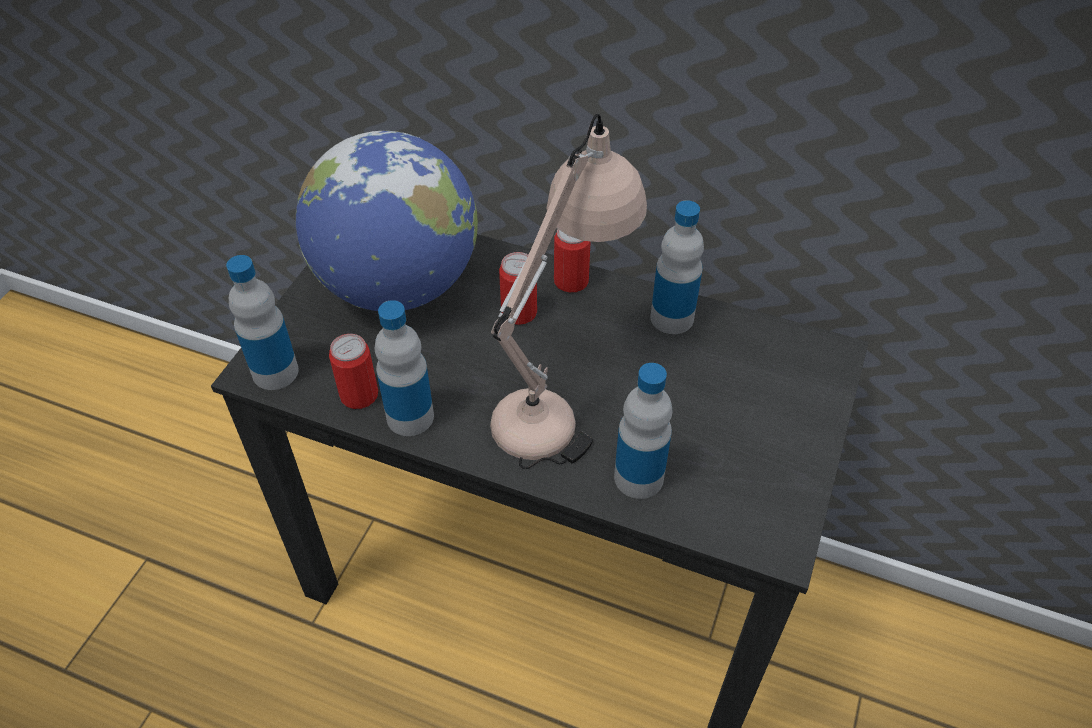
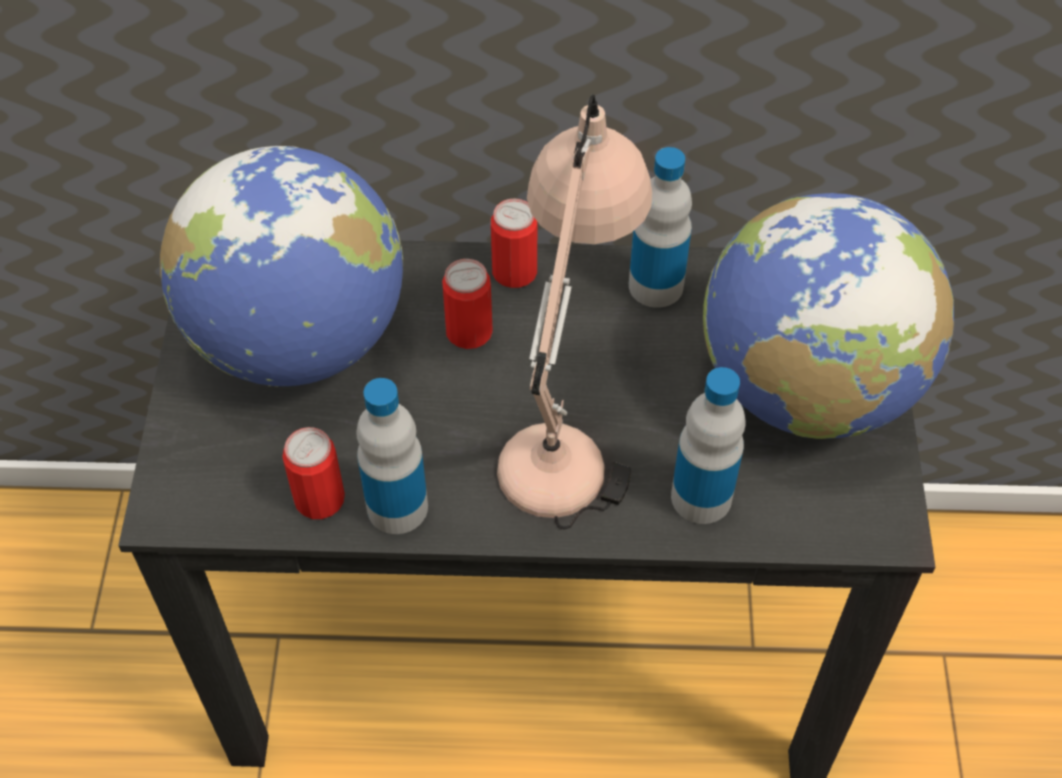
camera: 20 degrees left, 5 degrees up
bottle [226,255,299,390] -> none
none -> globe [703,193,954,439]

